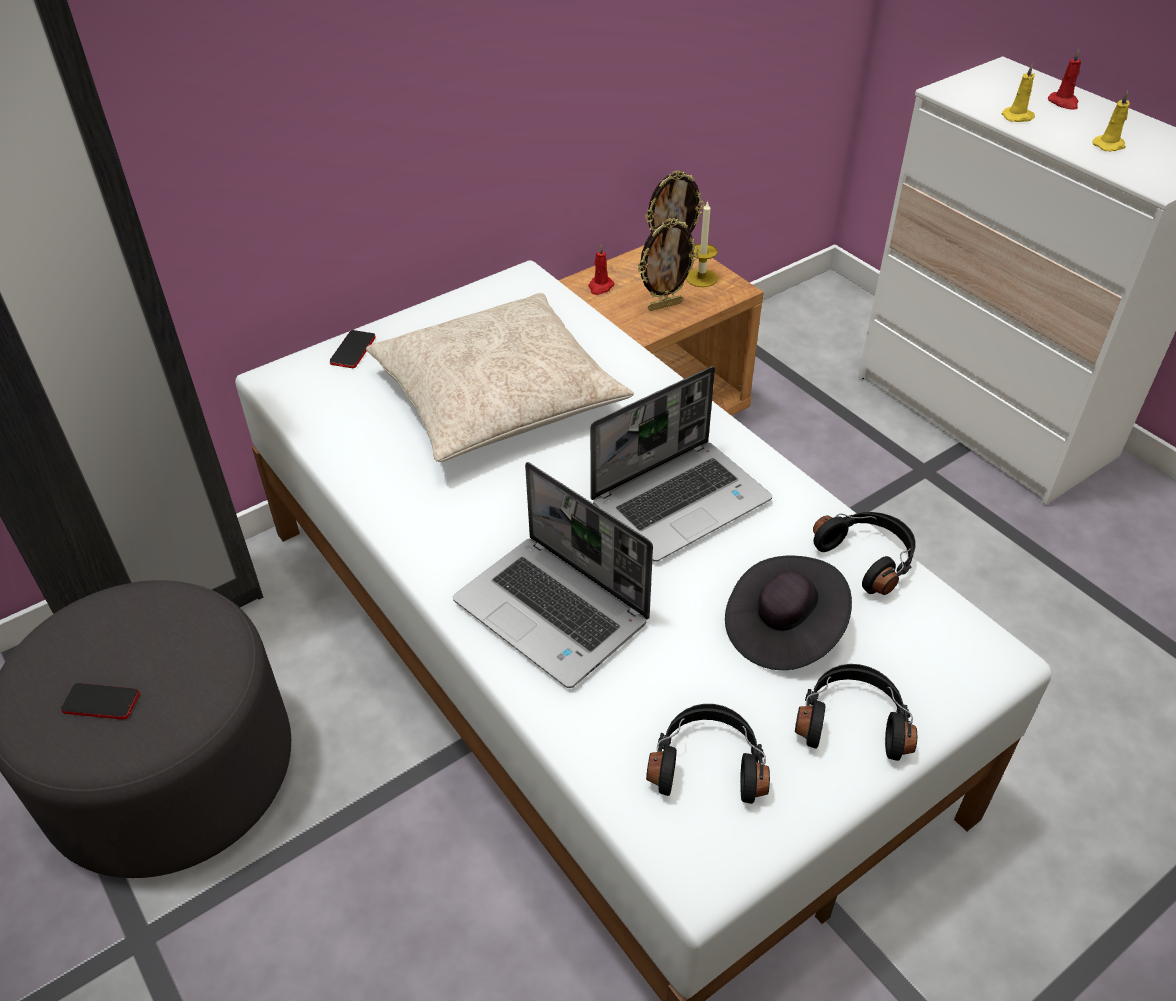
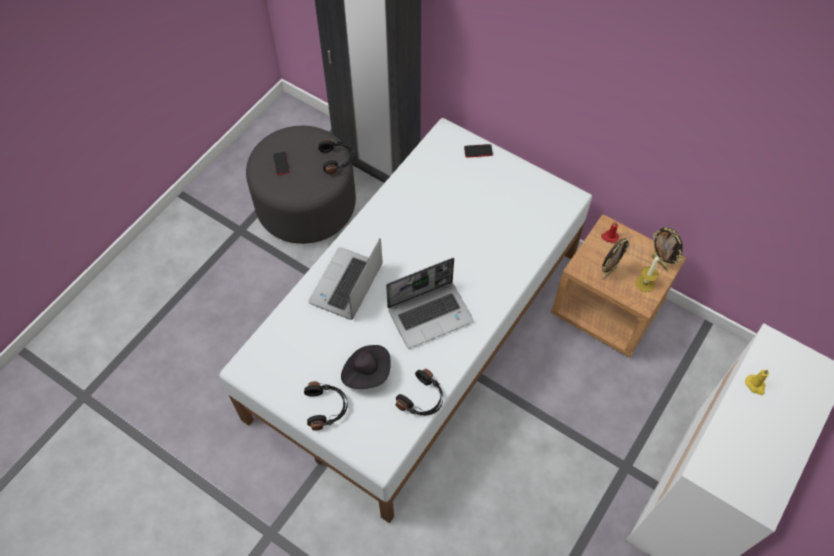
camera: 70 degrees right, 15 degrees up
beige pillow [366,293,634,462] -> none
laptop [590,366,772,562] -> laptop turned 60 degrees counterclockwise [386,258,474,348]
picture frame [638,218,699,311] -> picture frame turned 90 degrees counterclockwise [602,238,630,279]
black headphones [646,704,770,804] -> black headphones moved to [318,139,354,174]
red candle [1048,50,1081,110] -> none
yellow candle [1092,91,1130,151] -> none

